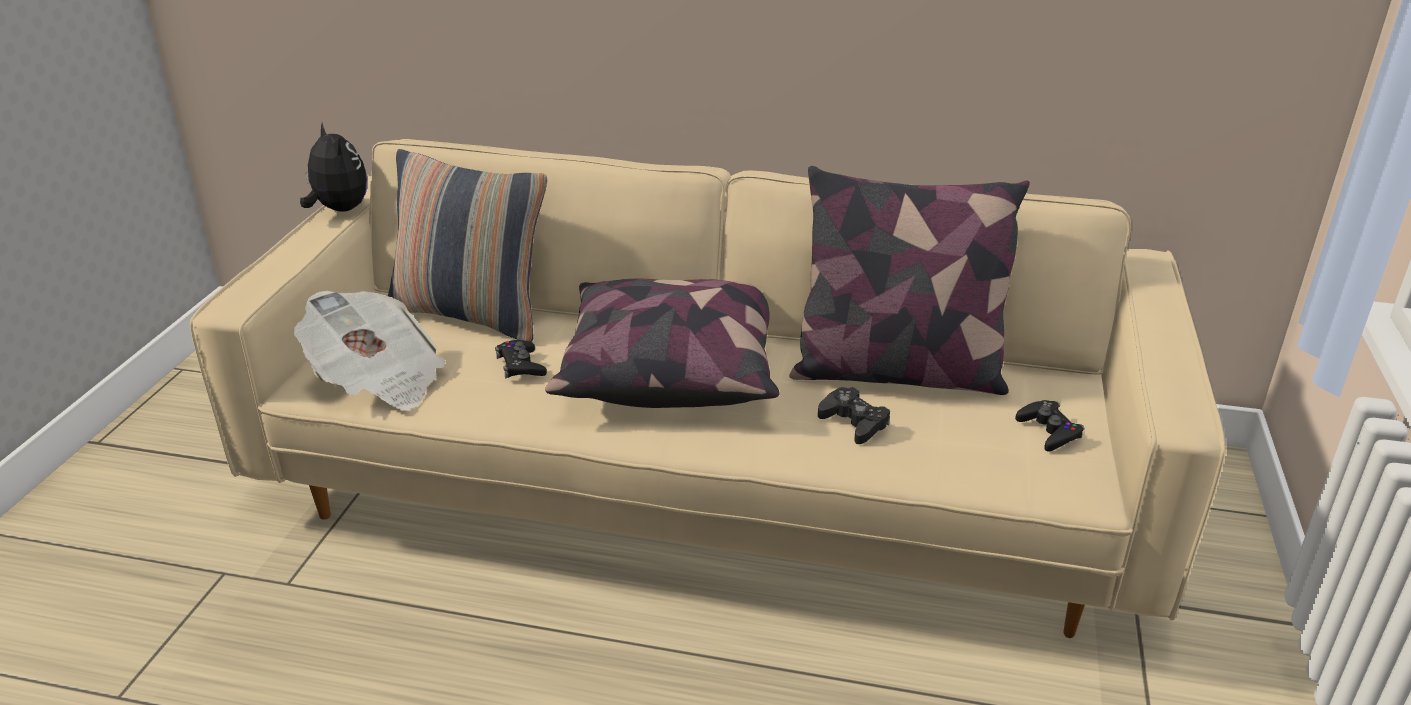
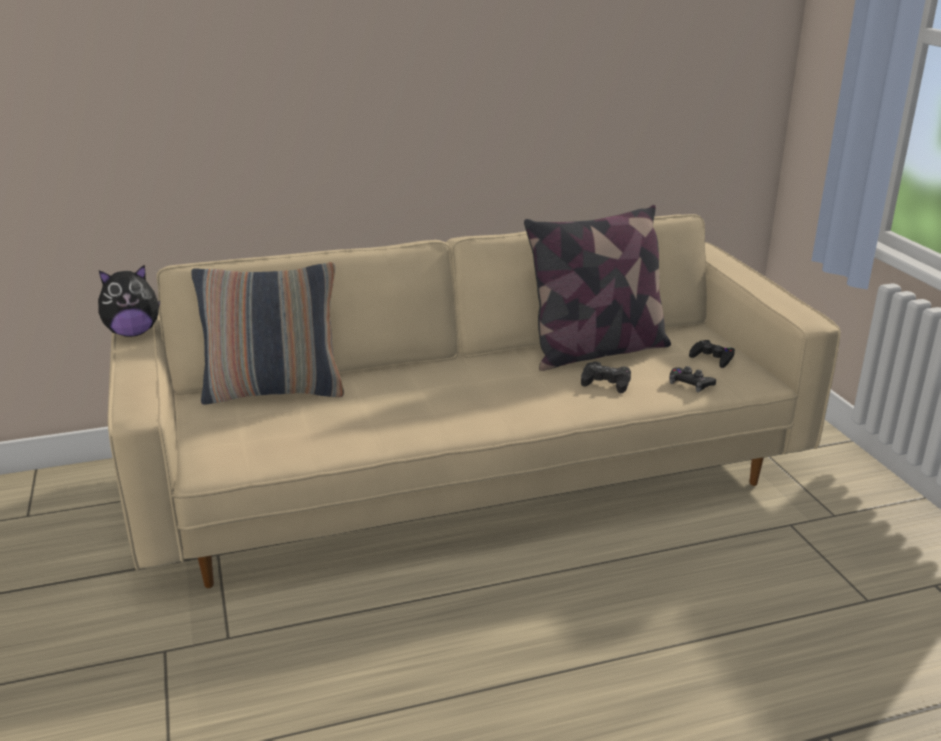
camera: 30 degrees left, 5 degrees down
newspaper [294,290,446,410] -> none
plush toy [300,123,367,212] -> plush toy turned 135 degrees clockwise [98,265,160,337]
black game controller [495,340,547,378] -> black game controller moved to [669,366,716,393]
pillow [545,279,780,408] -> none

